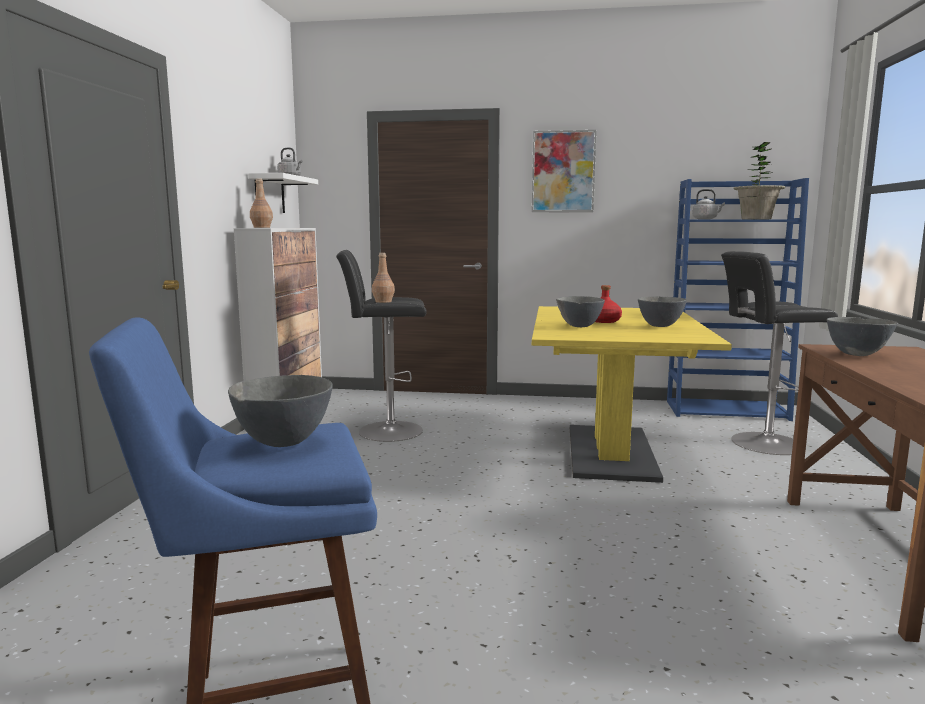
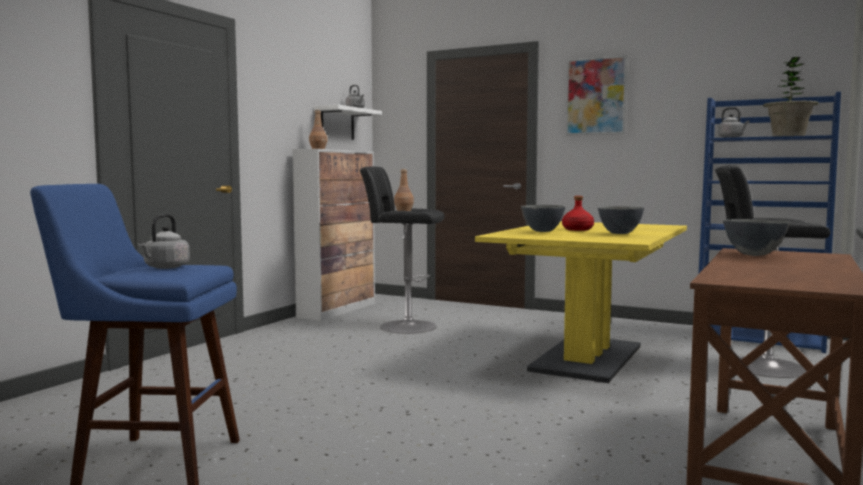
camera: 20 degrees right, 5 degrees down
grey bowl [228,375,333,447] -> grey kettle [138,214,190,269]

